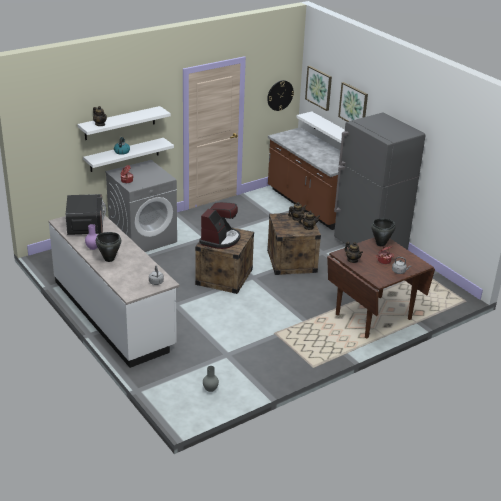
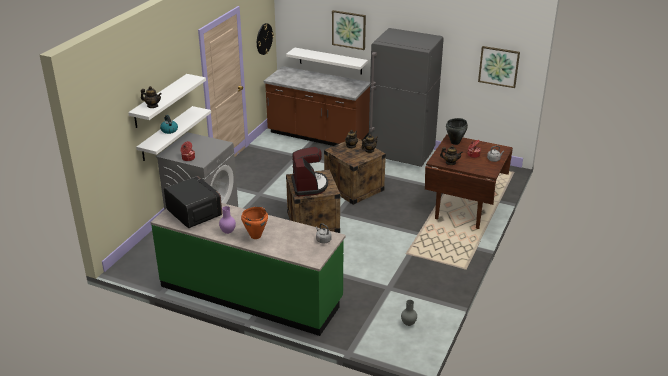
camera: 30 degrees left, 0 degrees up
white counter [48,213,179,368] -> green counter [150,203,346,336]
black cooking pot [96,232,121,262] -> orange cooking pot [241,207,268,239]
picture [305,66,332,111] -> picture moved to [478,46,520,88]

